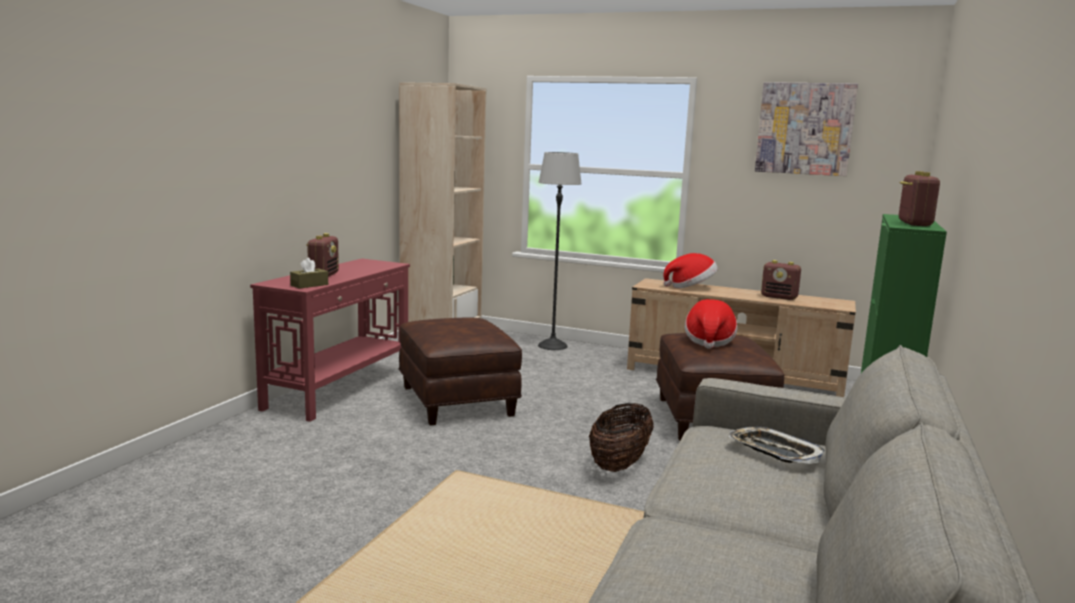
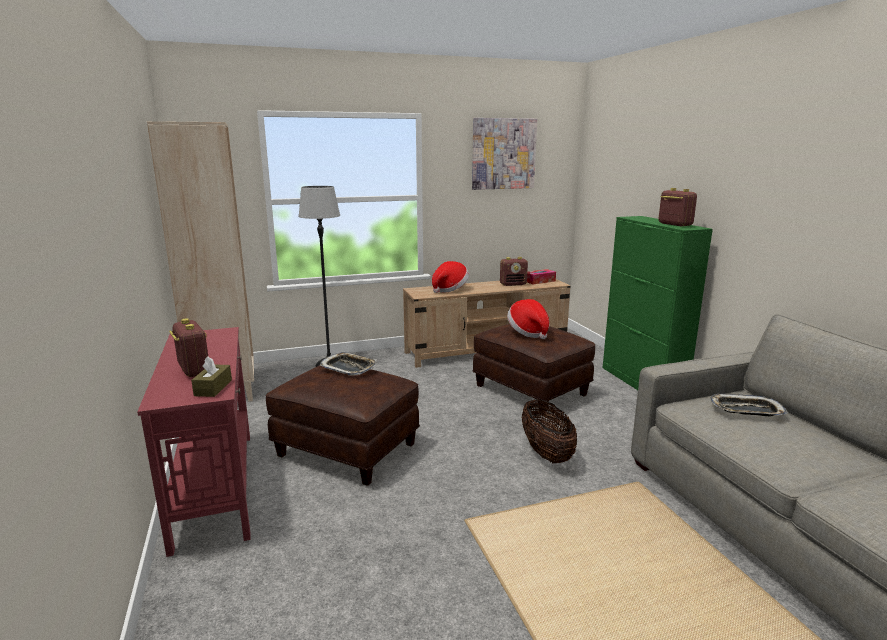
camera: 40 degrees left, 5 degrees up
none -> tray [319,352,377,376]
none -> tissue box [527,269,556,284]

